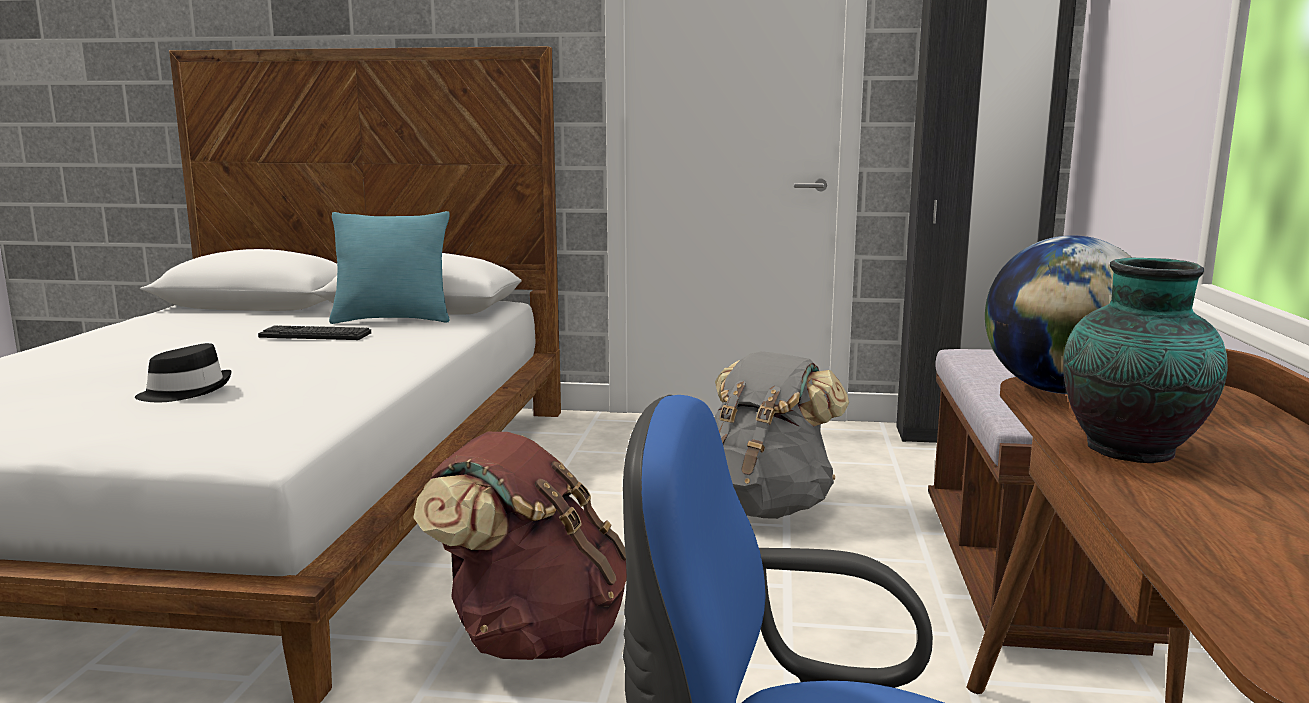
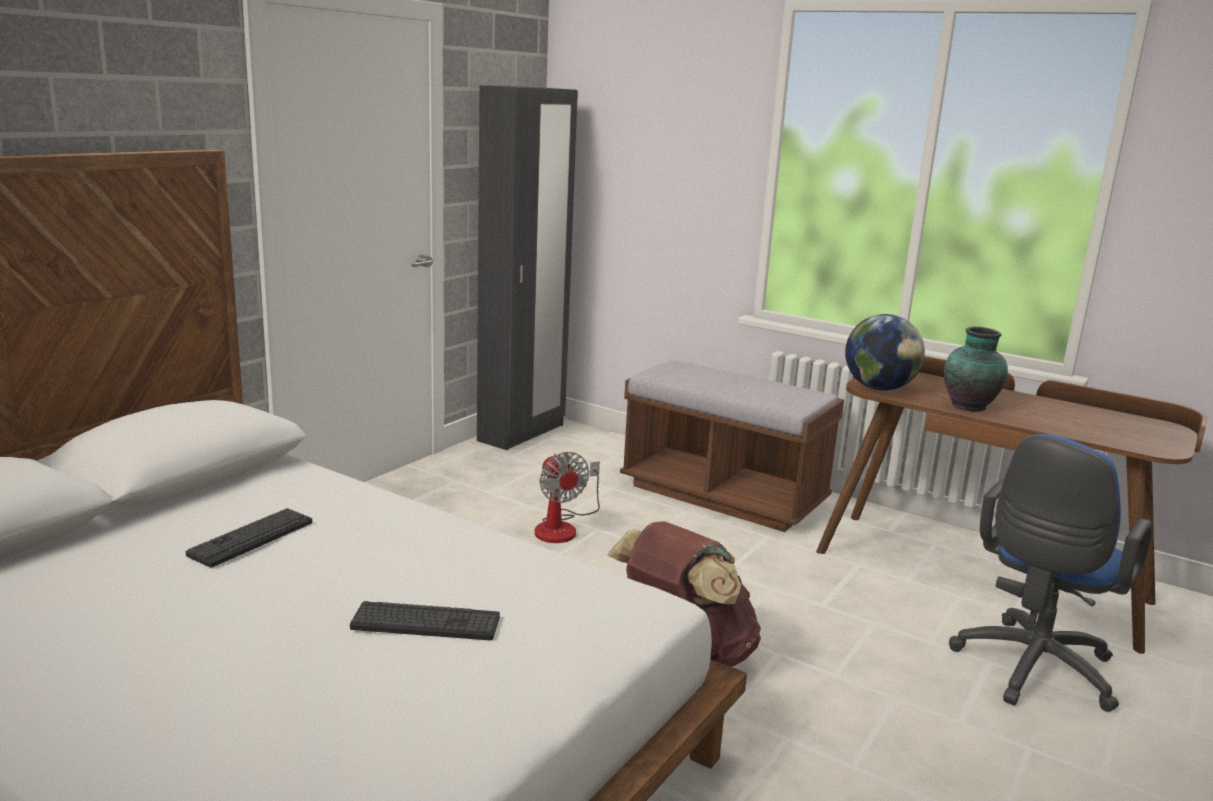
camera: 65 degrees left, 5 degrees up
black hat [135,343,232,402] -> keyboard [350,601,500,640]
turquoise pillow [329,211,450,324] -> none
grey backpack [714,351,849,519] -> fan [534,452,600,543]

